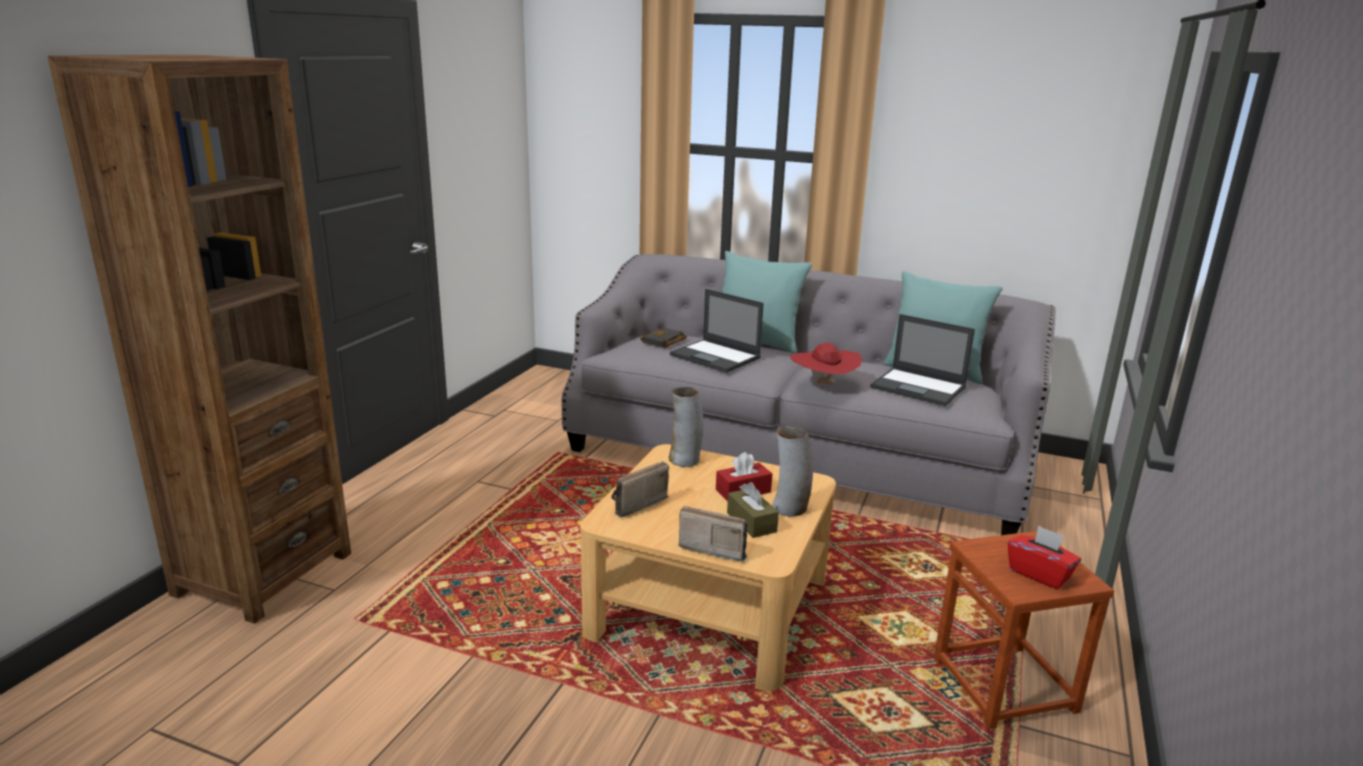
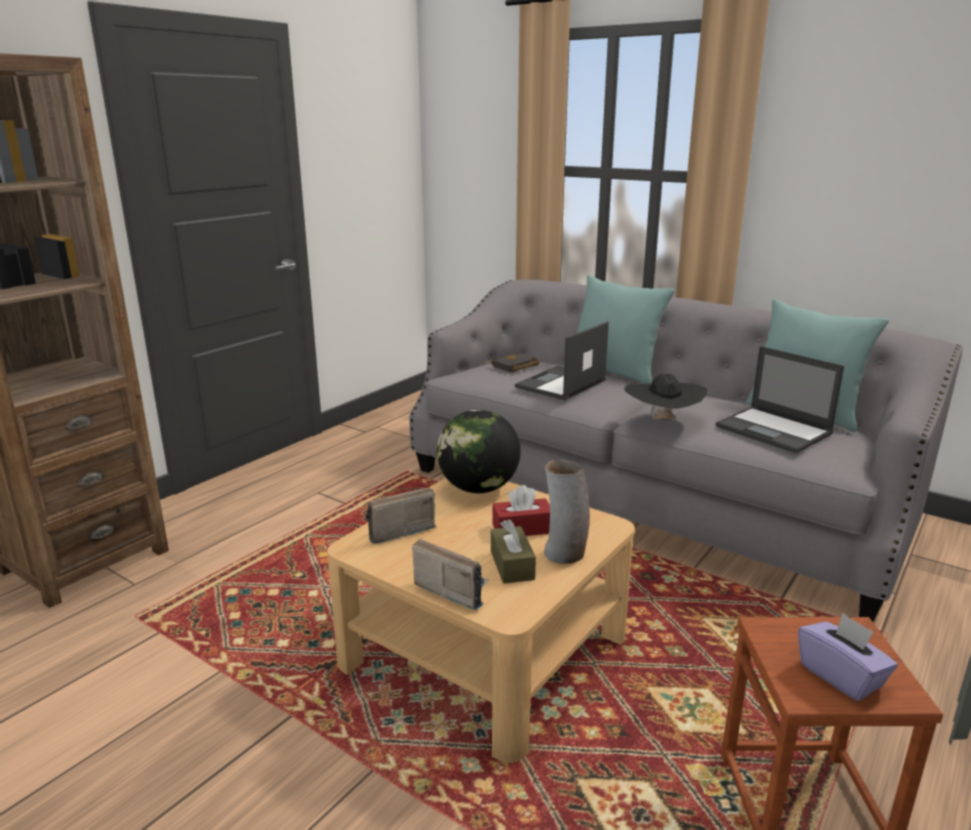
camera: 15 degrees right, 0 degrees up
vase [669,387,703,467] -> globe [437,409,520,493]
laptop [670,289,764,373] -> laptop turned 75 degrees clockwise [515,321,609,400]
red hat [791,343,862,385] -> black hat [625,374,707,420]
red tissue box [1008,525,1081,589] -> purple tissue box [798,613,898,701]

